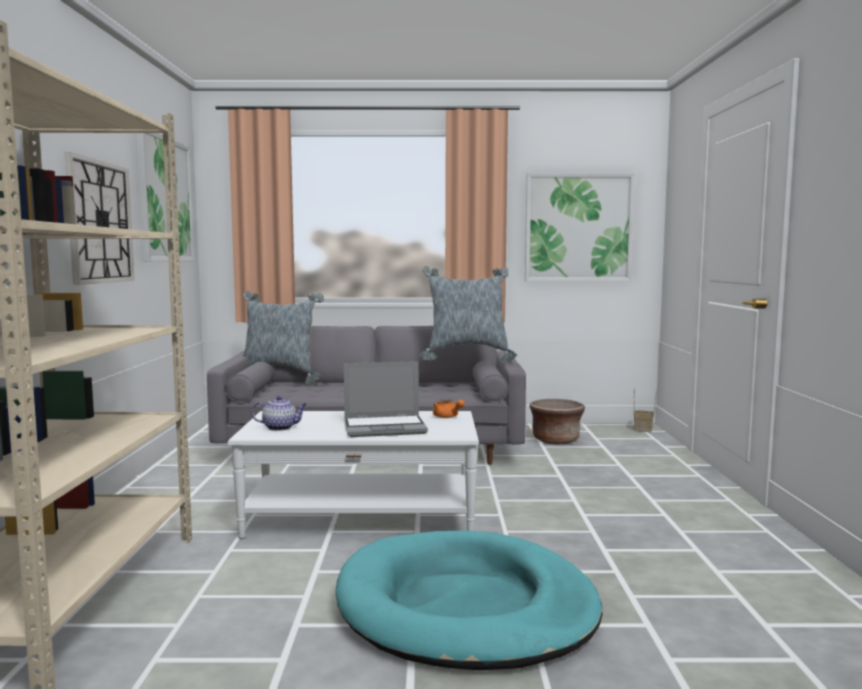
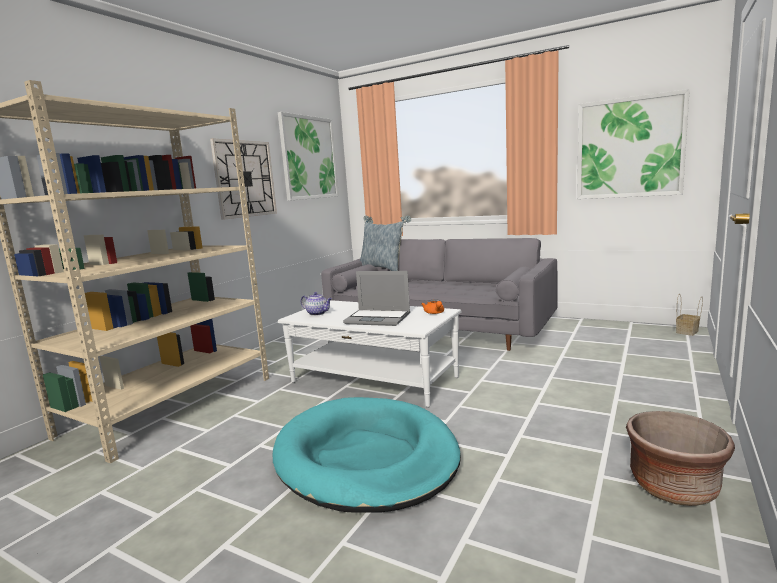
camera: 30 degrees right, 5 degrees up
pillow [419,266,517,364] -> none
brown planter [530,399,585,444] -> brown planter moved to [626,411,735,506]

